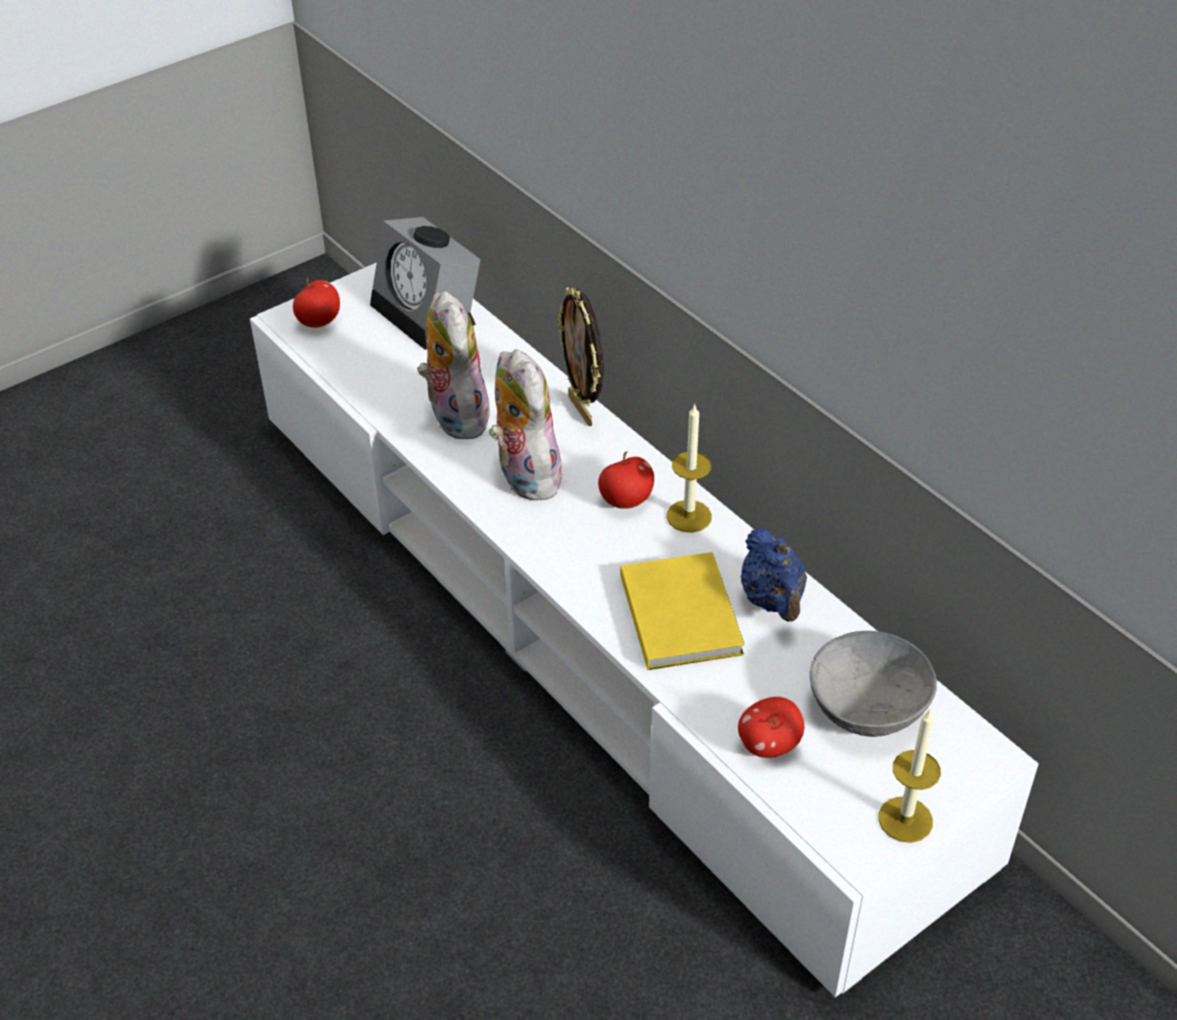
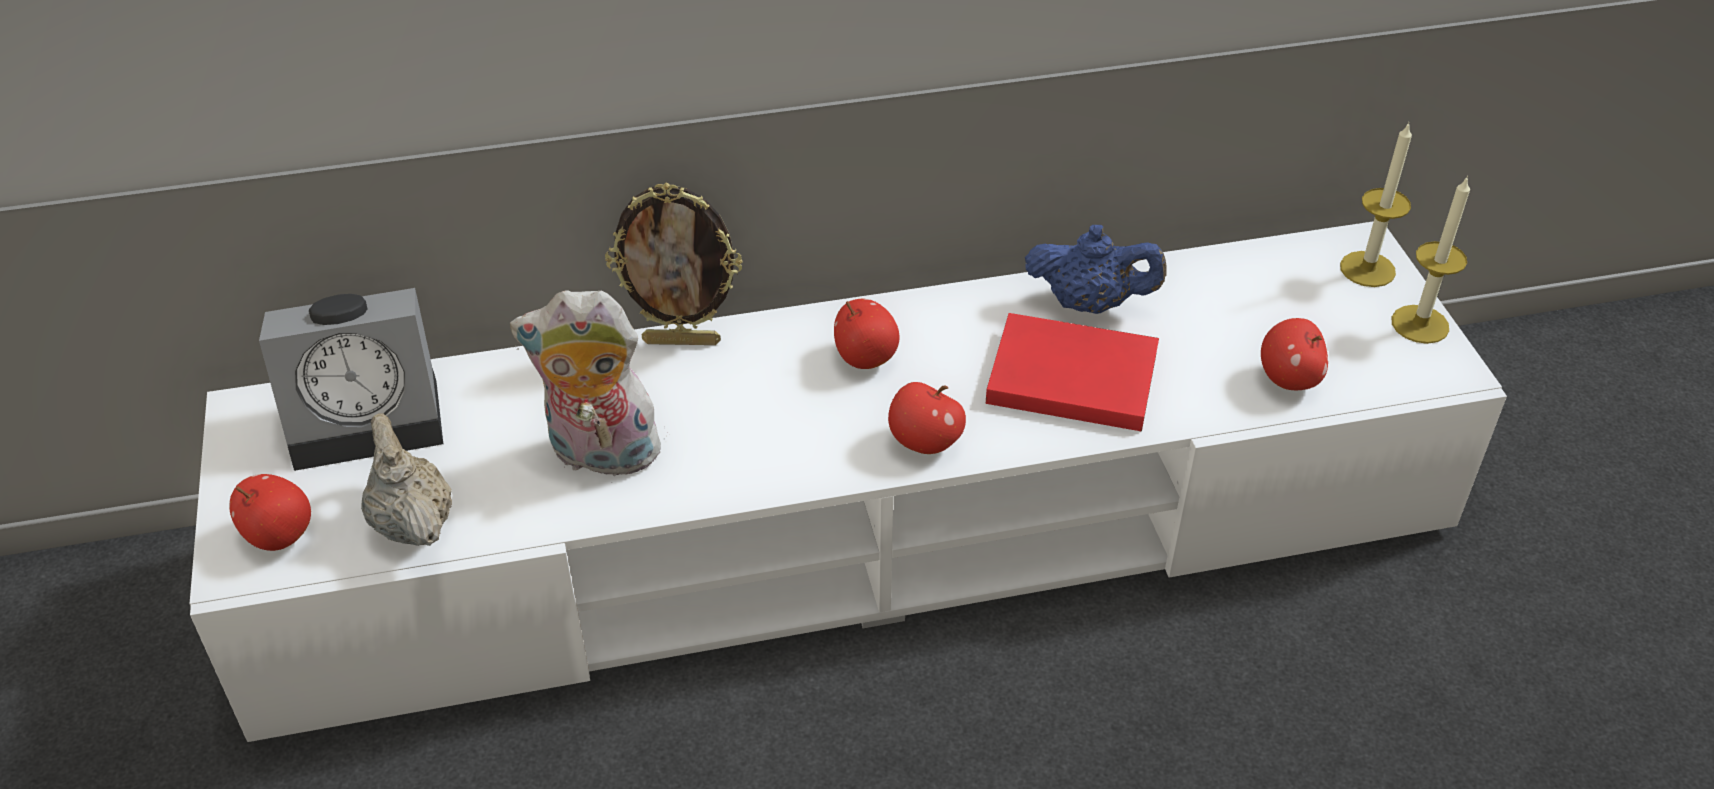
camera: 65 degrees left, 0 degrees up
plush toy [489,349,562,501] -> none
yellow book [620,552,745,670] -> red book [986,313,1159,431]
candle [666,404,712,533] -> candle moved to [1340,122,1412,287]
grey bowl [810,631,937,737] -> none
none -> beige teapot [361,413,452,546]
none -> apple [888,382,966,454]

